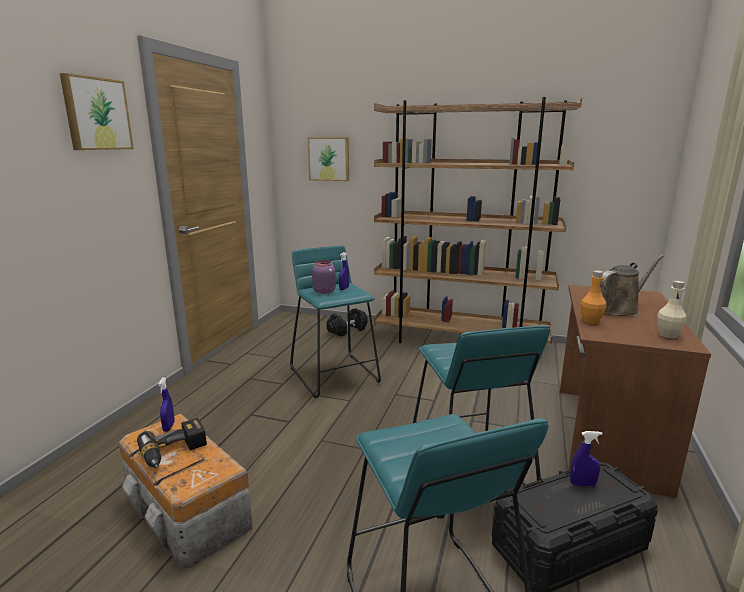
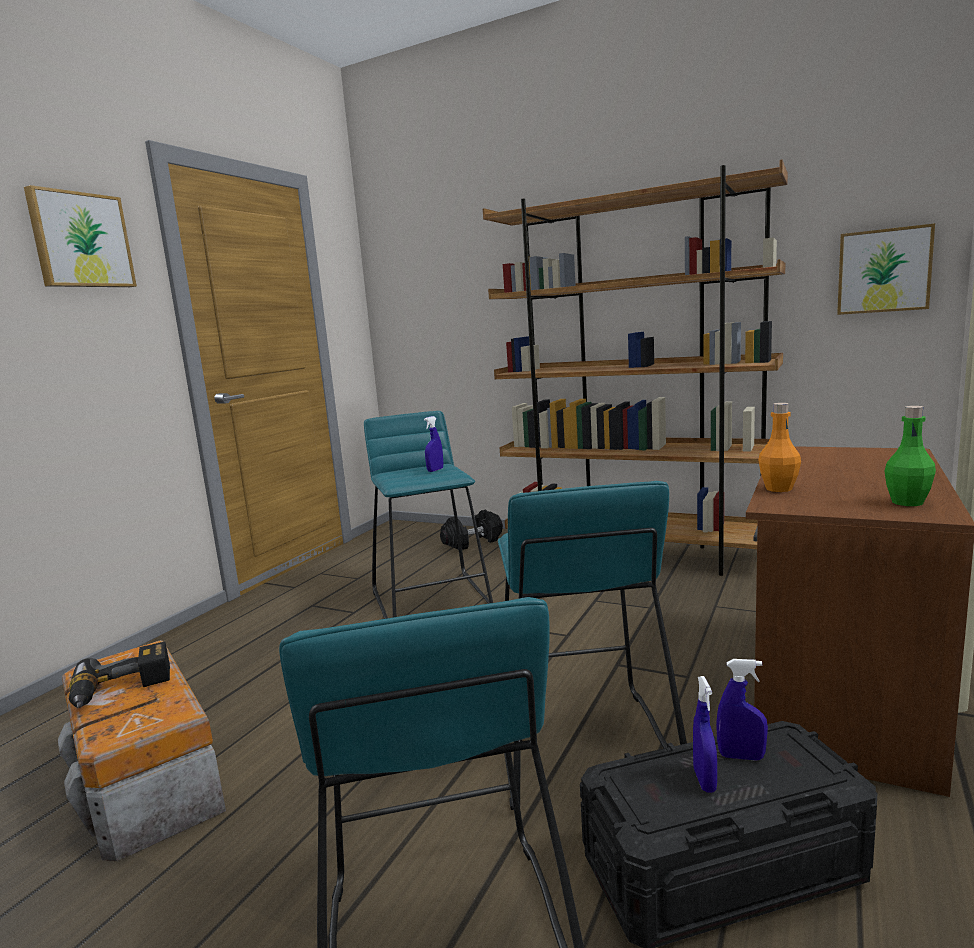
camera: 10 degrees right, 5 degrees down
blue spray bottle [158,378,175,432] -> blue spray bottle moved to [693,676,717,793]
picture [308,137,349,181] -> picture moved to [837,223,935,315]
purple jar [312,260,336,294] -> none
brown watering can [601,255,664,316] -> none
beige bottle [657,281,687,338] -> green bottle [885,406,936,506]

